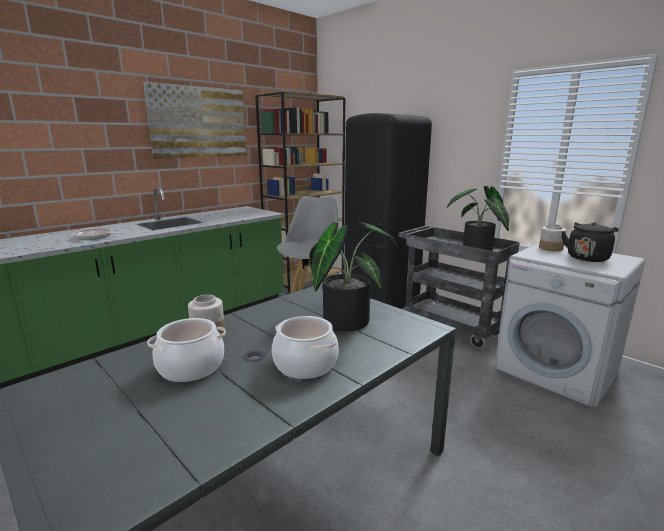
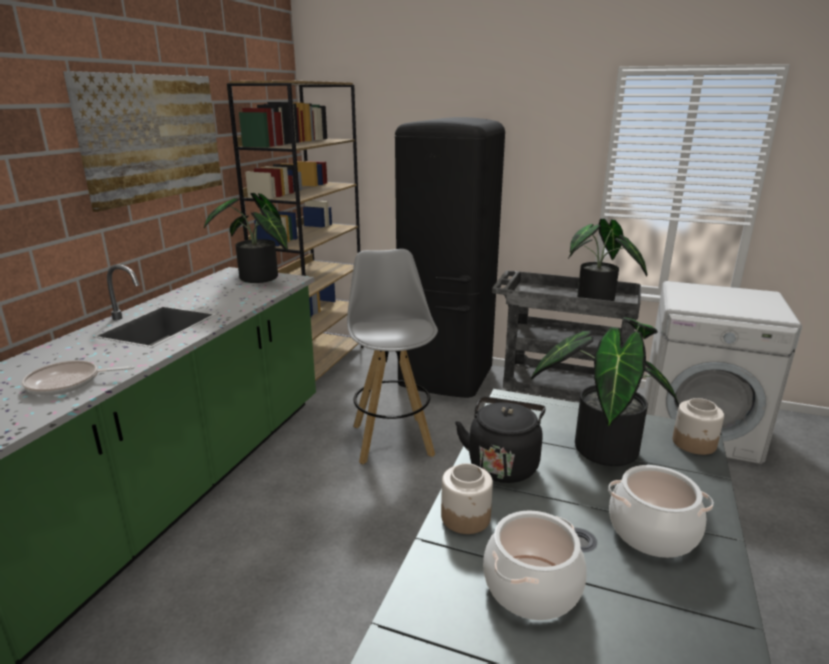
camera: 25 degrees left, 5 degrees up
jar [539,224,566,251] -> jar moved to [673,398,724,455]
black kettle [561,222,619,262] -> black kettle moved to [455,397,546,483]
none -> potted plant [204,193,288,283]

